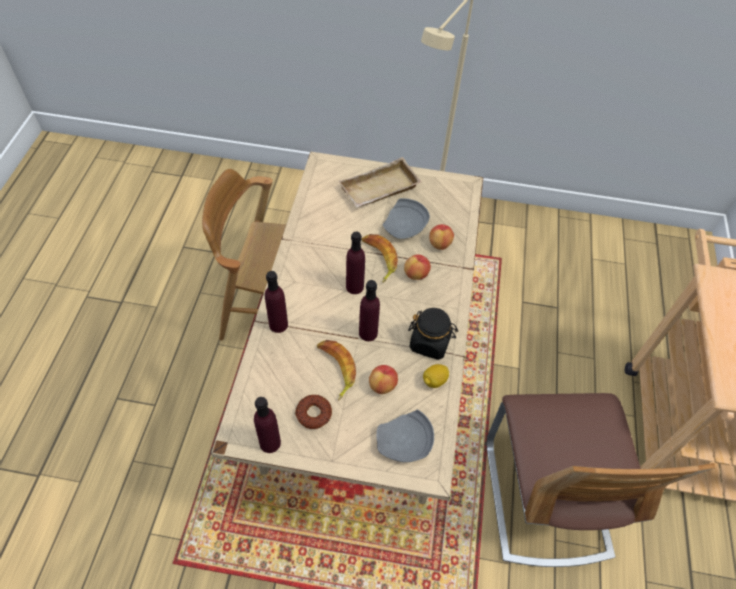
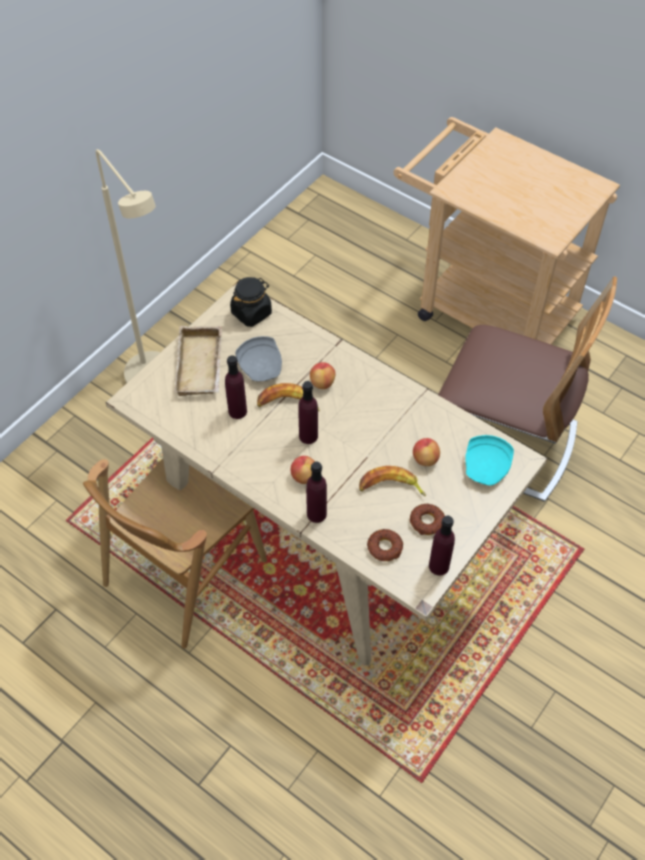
camera: 60 degrees left, 0 degrees up
purple bottle [359,280,380,341] -> purple bottle moved to [225,355,247,419]
grey plate [376,409,434,462] -> turquoise plate [465,435,514,485]
black jar [408,308,458,360] -> black jar moved to [230,277,272,327]
lemon [423,364,449,388] -> none
apple [430,224,454,250] -> apple moved to [291,456,315,484]
none -> donut [367,529,403,561]

